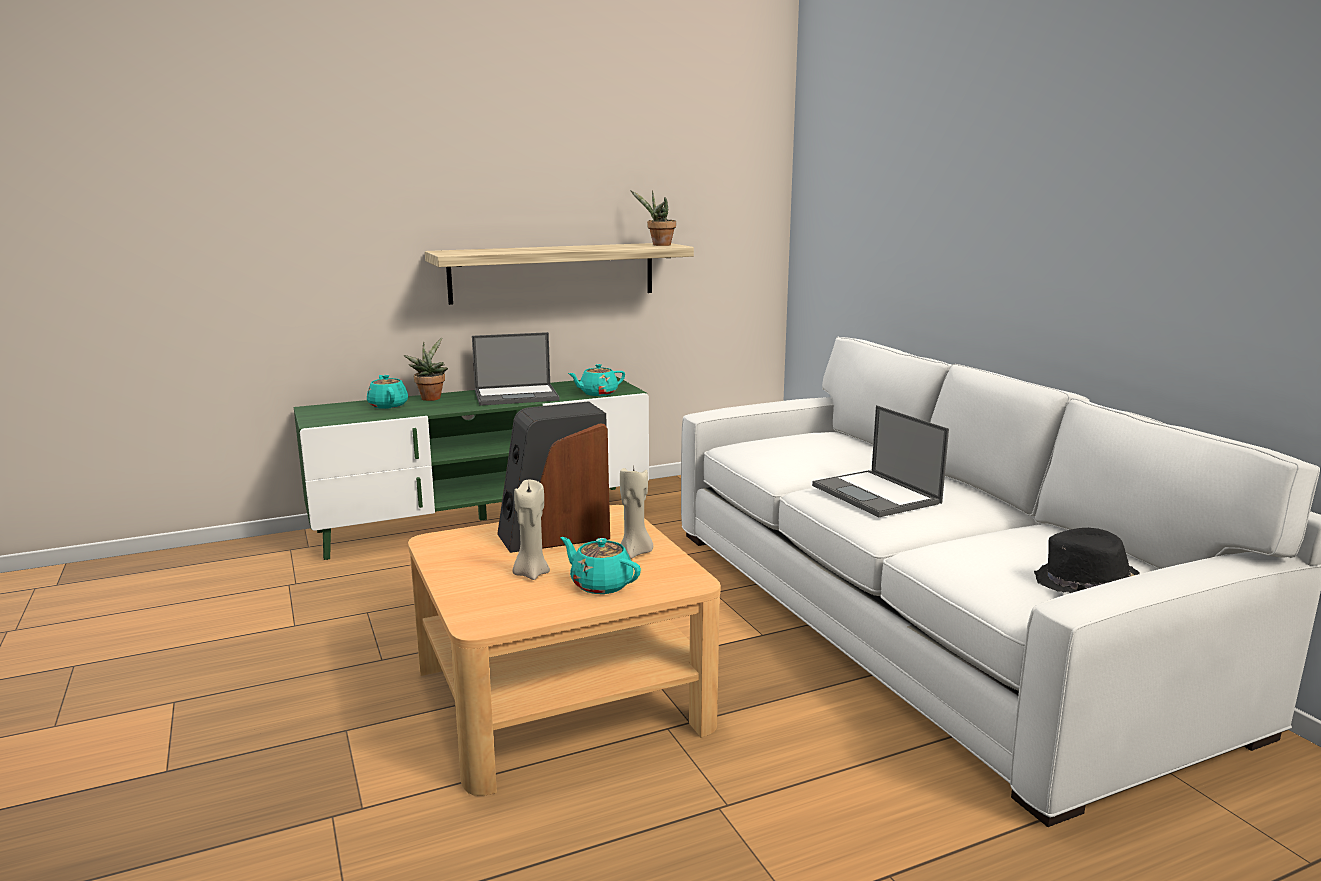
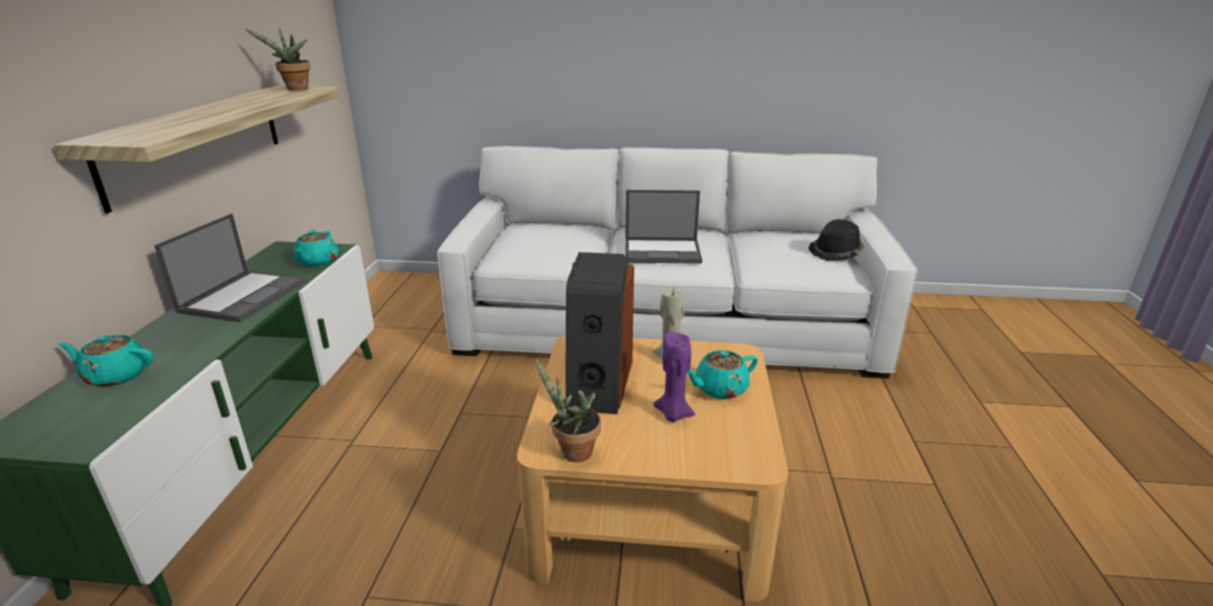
camera: 60 degrees left, 10 degrees up
potted plant [404,338,448,401] -> potted plant moved to [535,358,601,462]
beige candle [512,480,550,580] -> purple candle [654,332,695,422]

